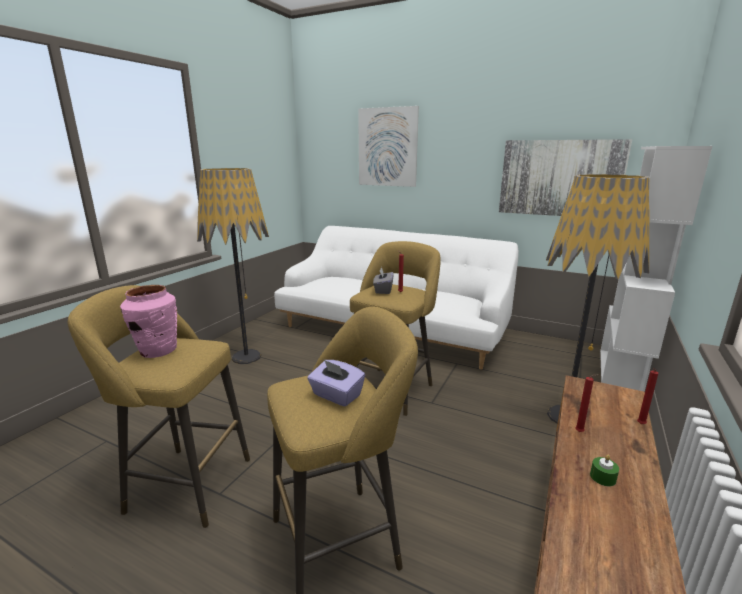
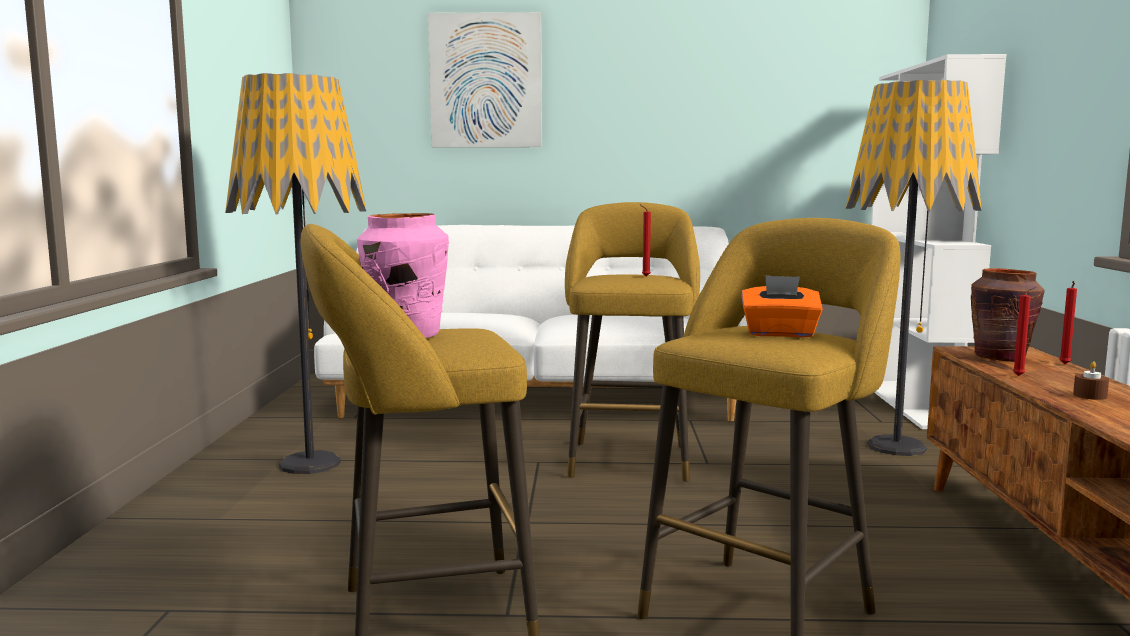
camera: 25 degrees left, 10 degrees down
purple tissue box [307,360,365,407] -> orange tissue box [741,275,823,337]
grey tissue box [373,267,394,294] -> none
picture [499,139,632,216] -> none
green candle [590,455,619,486] -> brown candle [1073,361,1109,400]
none -> brown vase [971,268,1044,362]

